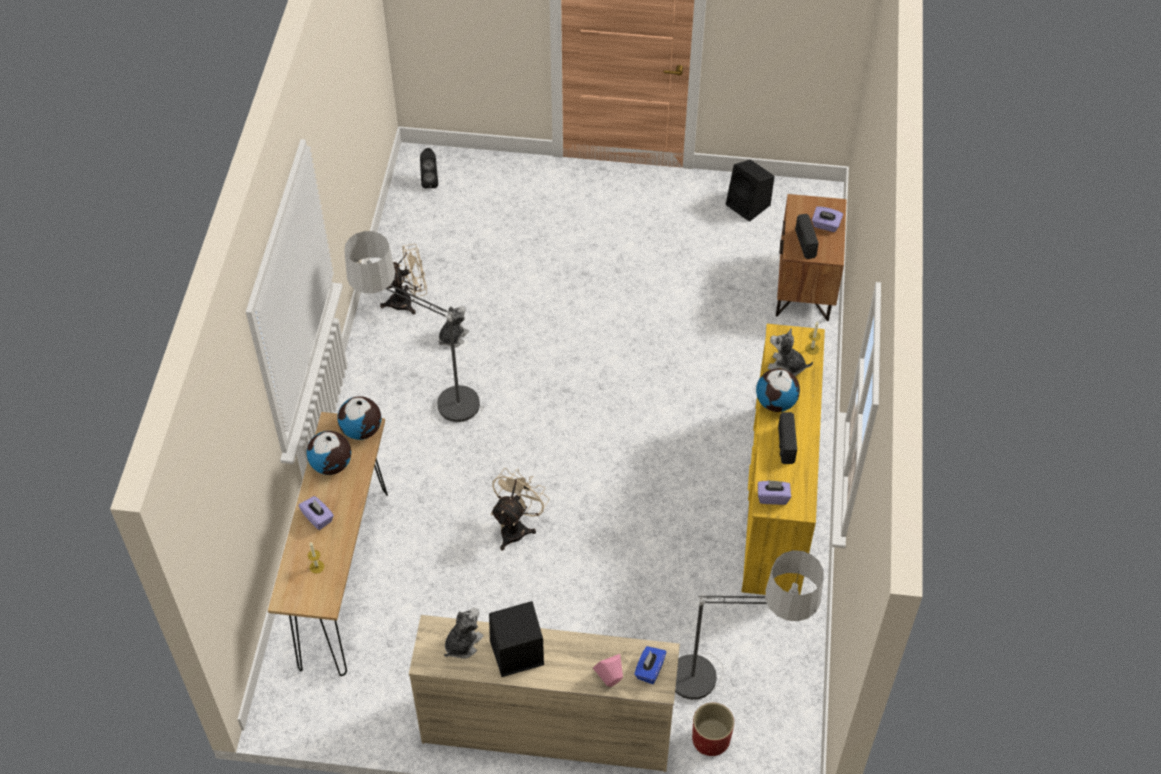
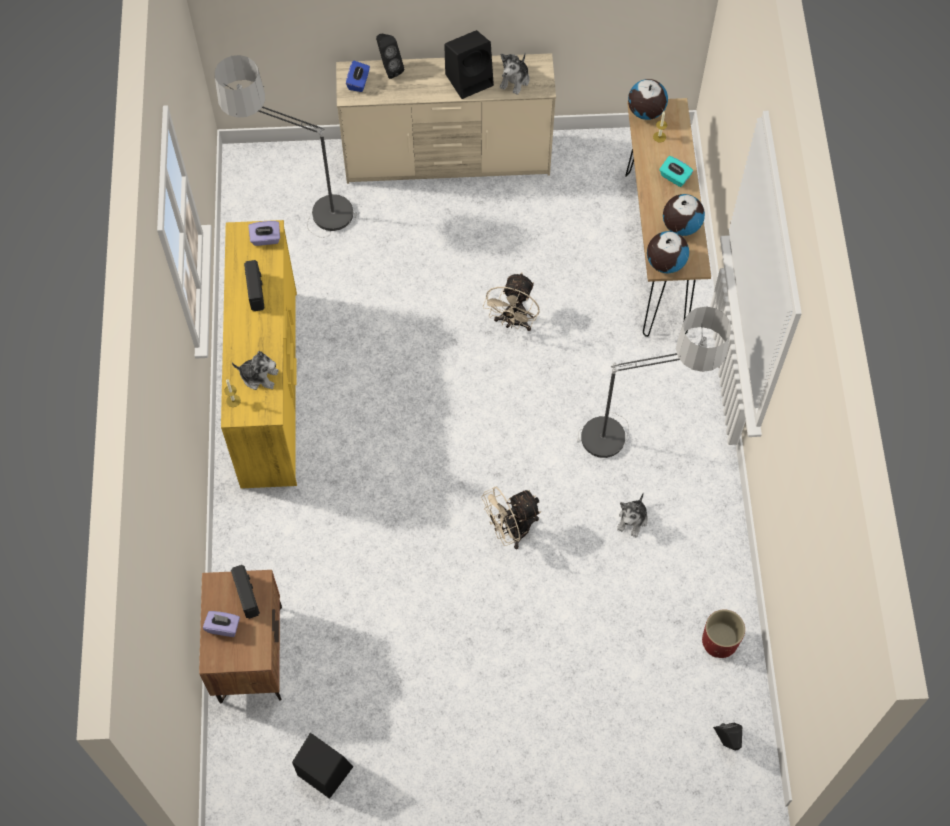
camera: 170 degrees right, 10 degrees up
purple tissue box [299,496,334,530] -> turquoise tissue box [659,156,693,187]
beige fan [380,244,427,314] -> beige fan moved to [481,487,542,549]
pink speaker [593,654,623,687] -> black speaker [376,34,404,79]
red planter [692,702,734,756] -> red planter moved to [702,609,745,658]
globe [756,369,800,412] -> globe moved to [628,79,668,120]

